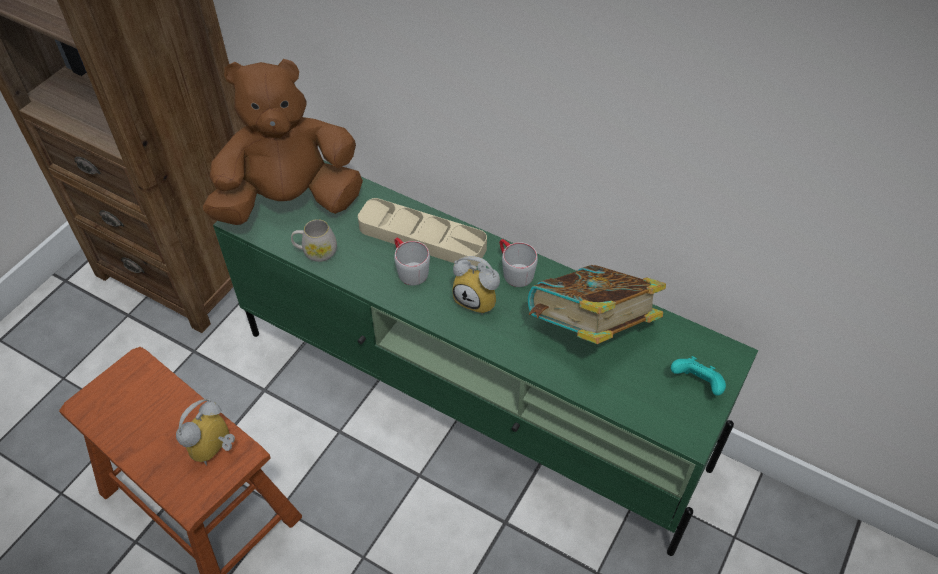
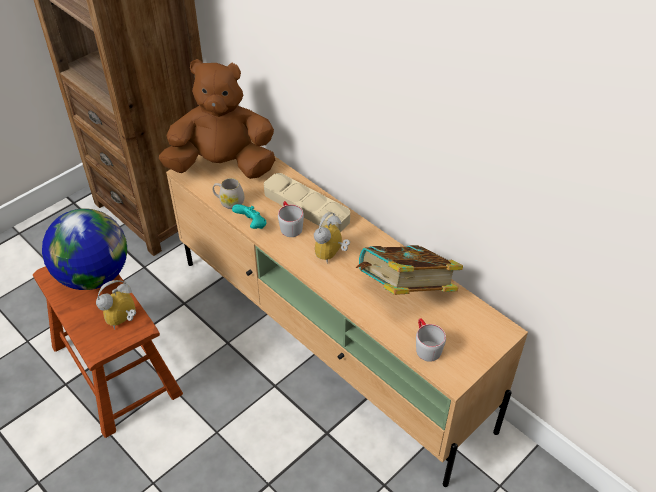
camera: 15 degrees right, 5 degrees down
green tv stand [213,160,758,556] -> beige tv stand [166,141,528,487]
alarm clock [452,256,500,314] -> alarm clock turned 75 degrees clockwise [314,212,350,264]
grey mug [500,239,538,287] -> grey mug moved to [416,318,446,362]
turquoise game controller [671,356,726,396] -> turquoise game controller moved to [232,204,267,229]
none -> globe [42,208,127,290]

